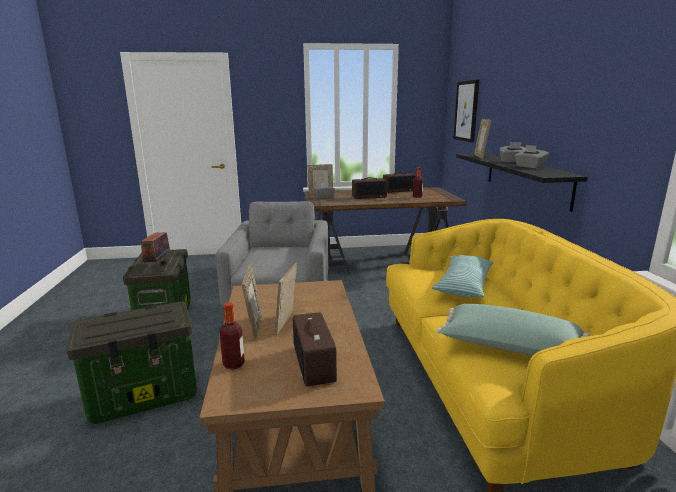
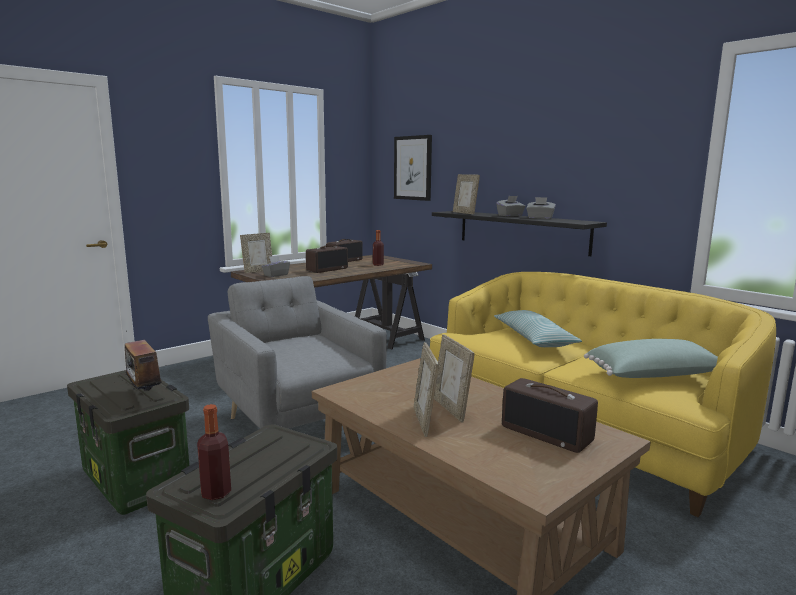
camera: 35 degrees left, 5 degrees down
bottle [219,302,245,370] -> bottle moved to [197,404,231,500]
picture frame [241,265,262,339] -> picture frame turned 150 degrees counterclockwise [414,342,439,437]

